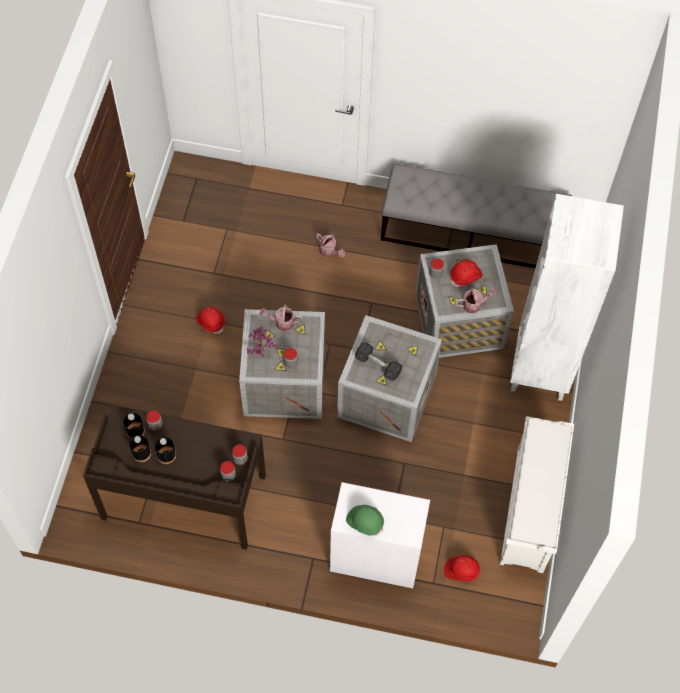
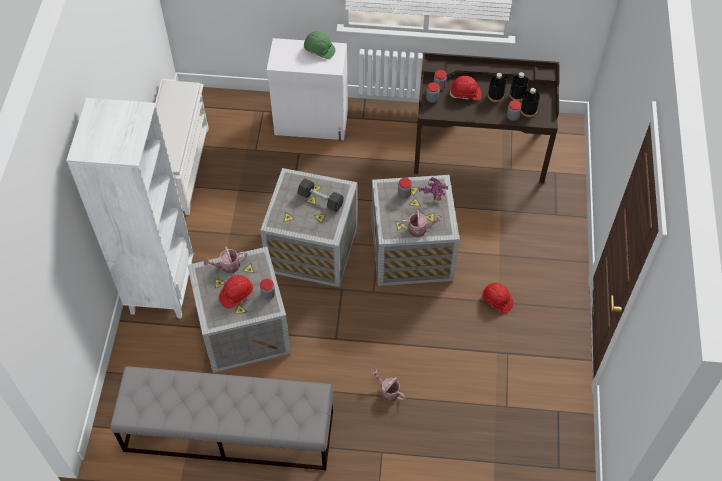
camera: 175 degrees right, 5 degrees down
red hard hat [444,555,480,582] -> red hard hat moved to [449,76,482,100]

